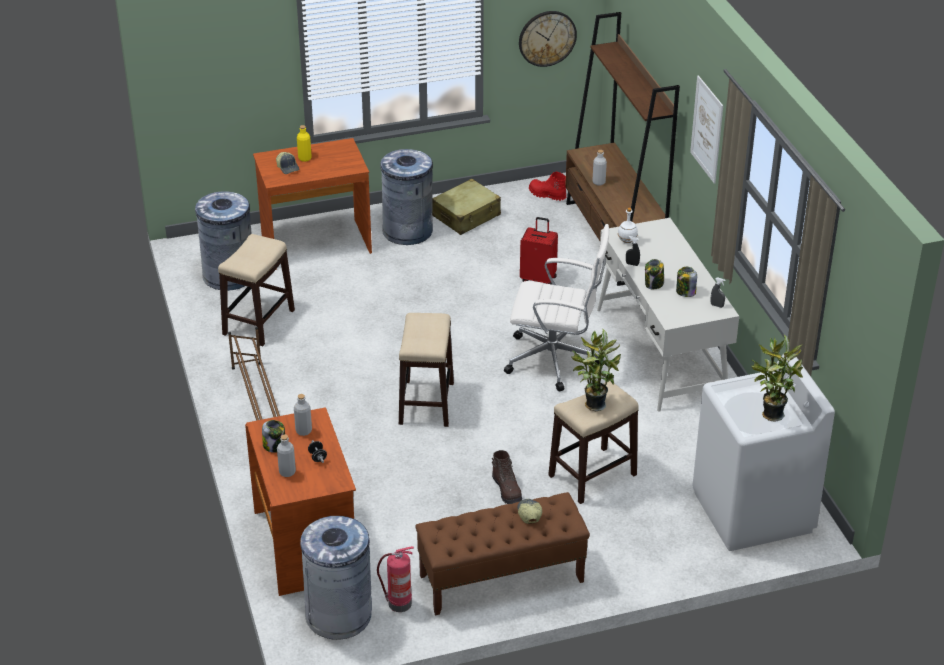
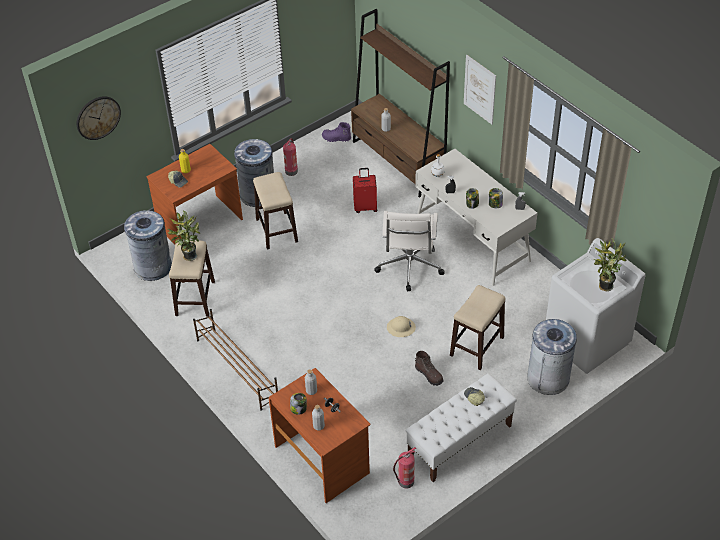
camera: 20 degrees left, 10 degrees up
grey trash can [300,516,372,640] -> grey trash can moved to [527,319,577,395]
stool [399,313,454,427] -> stool moved to [253,172,298,250]
brown bench [415,492,590,616] -> white bench [406,373,517,482]
beige suitcase [432,179,501,235] -> fire extinguisher [283,138,298,176]
white office chair [504,224,609,391] -> white office chair turned 105 degrees clockwise [374,211,444,291]
wall clock [519,11,577,67] -> wall clock moved to [77,96,121,140]
red boot [529,172,566,201] -> purple boot [322,122,351,142]
potted plant [571,329,621,411] -> potted plant moved to [168,210,200,261]
none -> beige hard hat [387,316,416,337]

